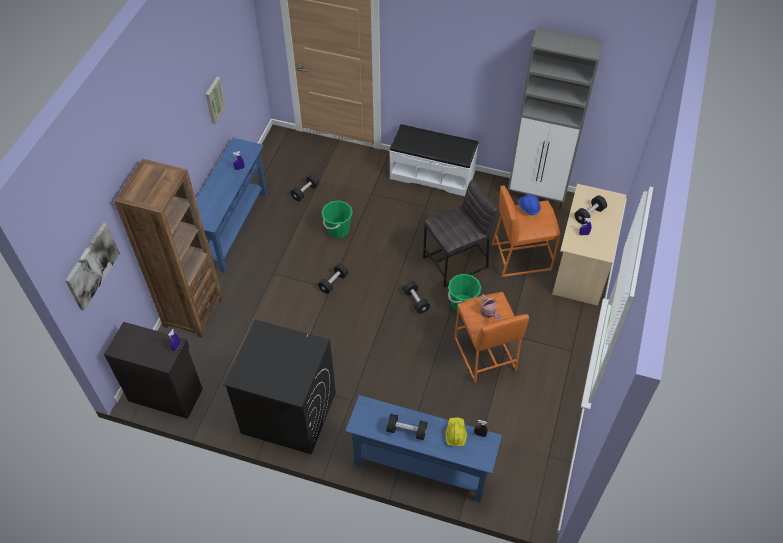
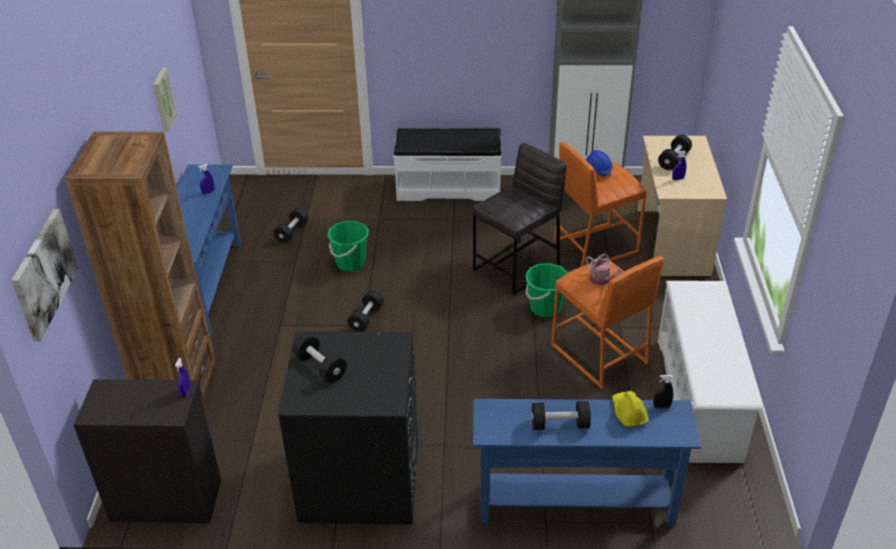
camera: 15 degrees left, 15 degrees down
black dumbbell [403,281,430,314] -> black dumbbell moved to [292,332,347,383]
none -> white shoe rack [658,281,763,463]

